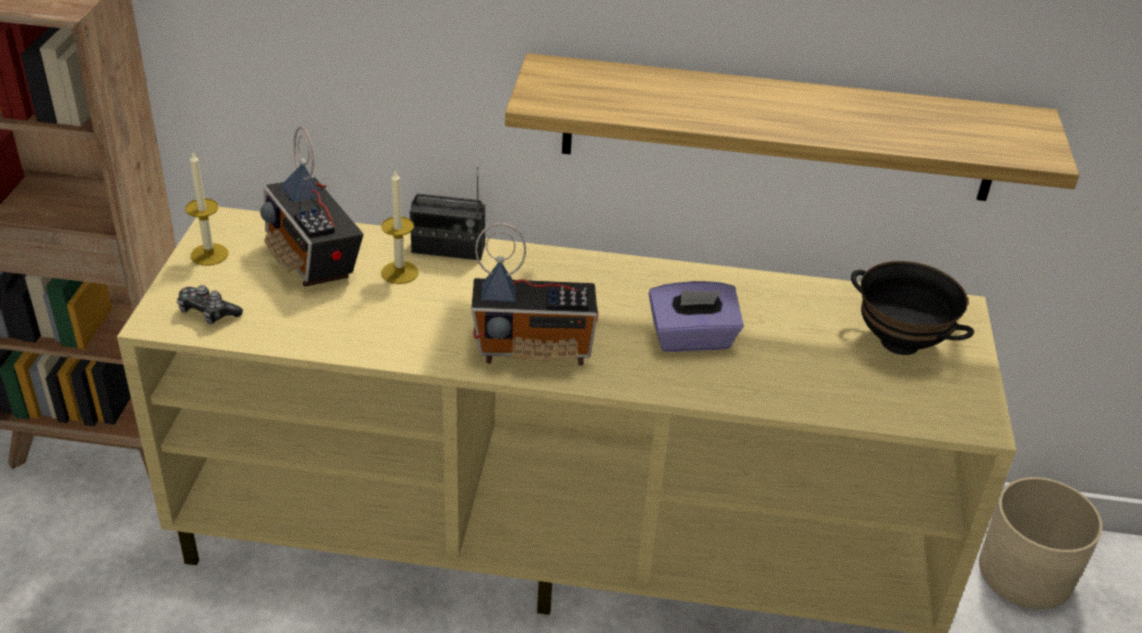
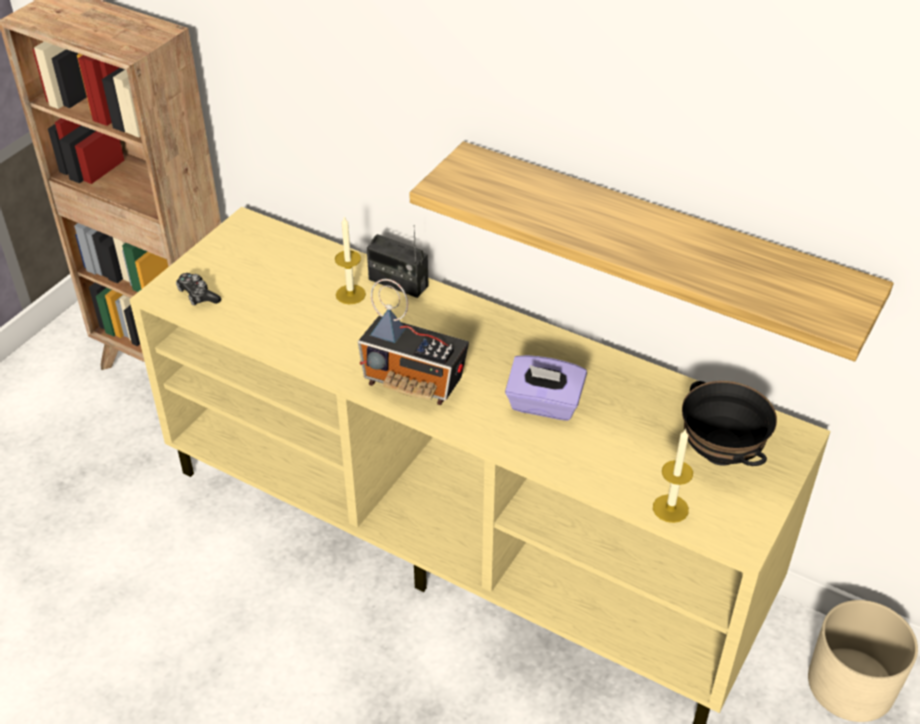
camera: 25 degrees right, 5 degrees up
candle [185,153,228,266] -> candle moved to [653,428,693,523]
radio [260,126,364,287] -> none

